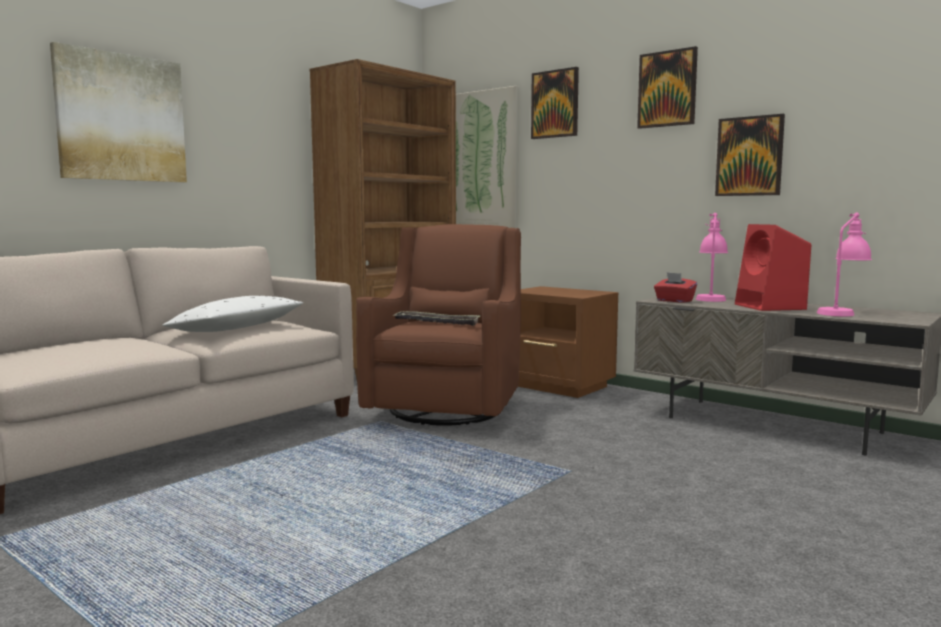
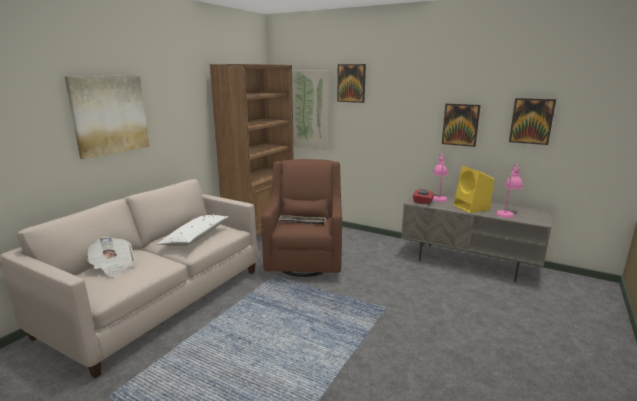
camera: 10 degrees left, 10 degrees up
brown nightstand [518,286,618,398] -> none
picture [637,46,698,129] -> picture moved to [509,98,556,145]
red speaker [735,224,811,311] -> yellow speaker [454,166,494,213]
none -> newspaper [87,236,135,277]

